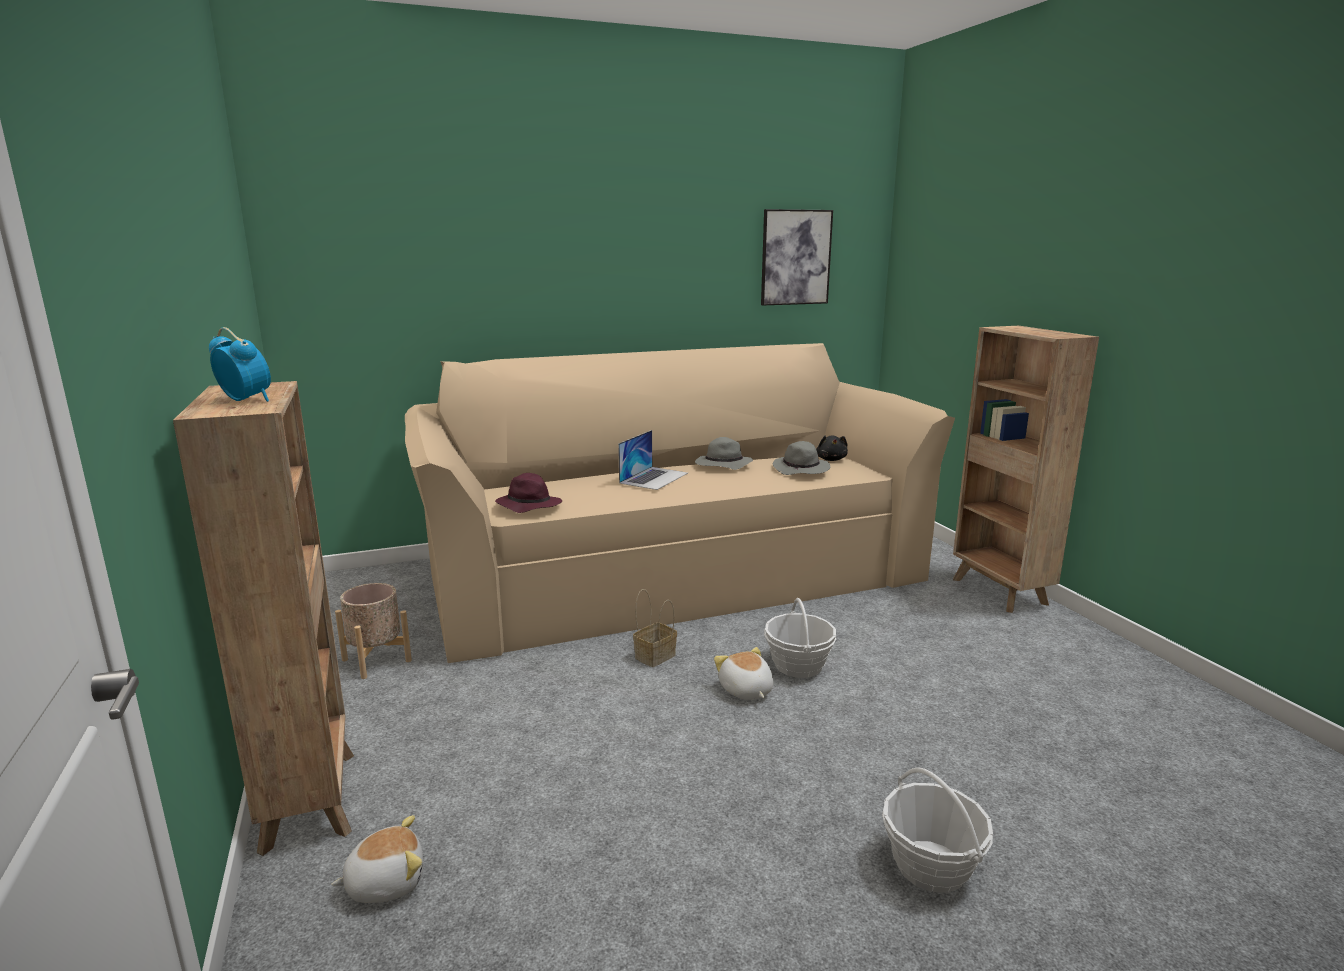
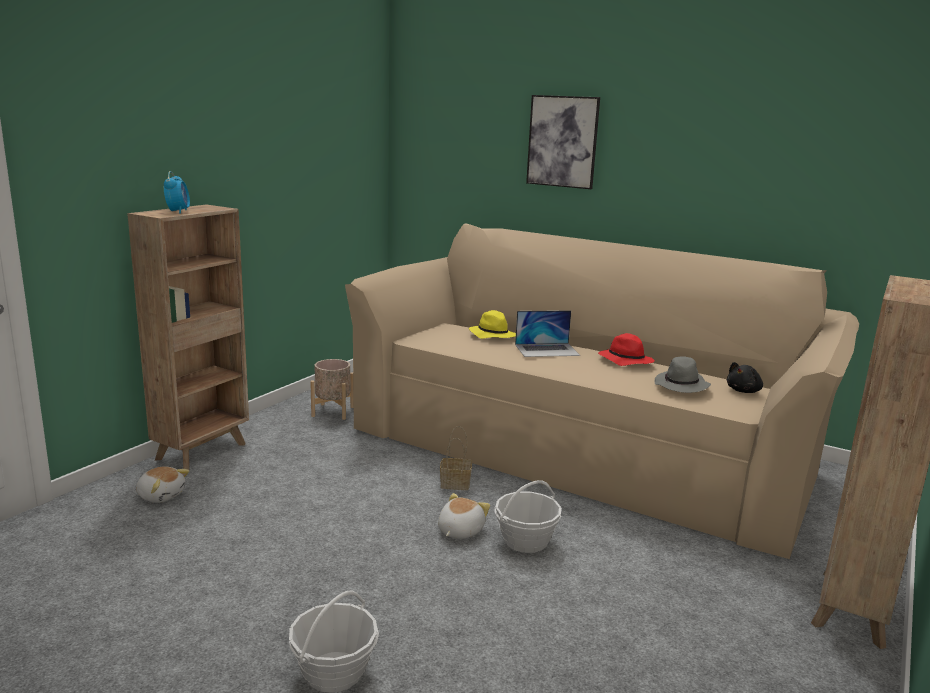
camera: 50 degrees right, 0 degrees up
purple hat [495,473,562,513] -> none
grey hat [695,437,753,470] -> red hat [598,333,655,366]
picture [761,209,833,305] -> picture moved to [526,95,600,189]
none -> yellow hat [469,310,516,339]

